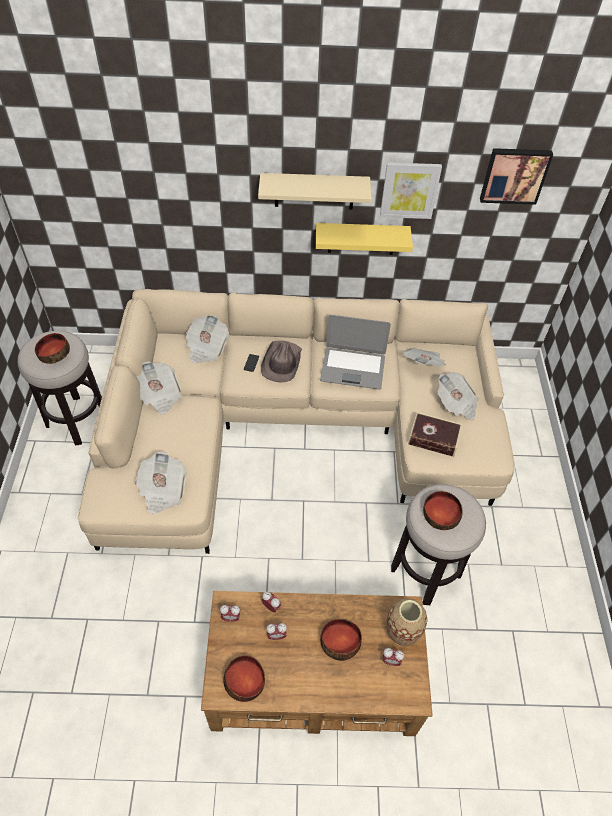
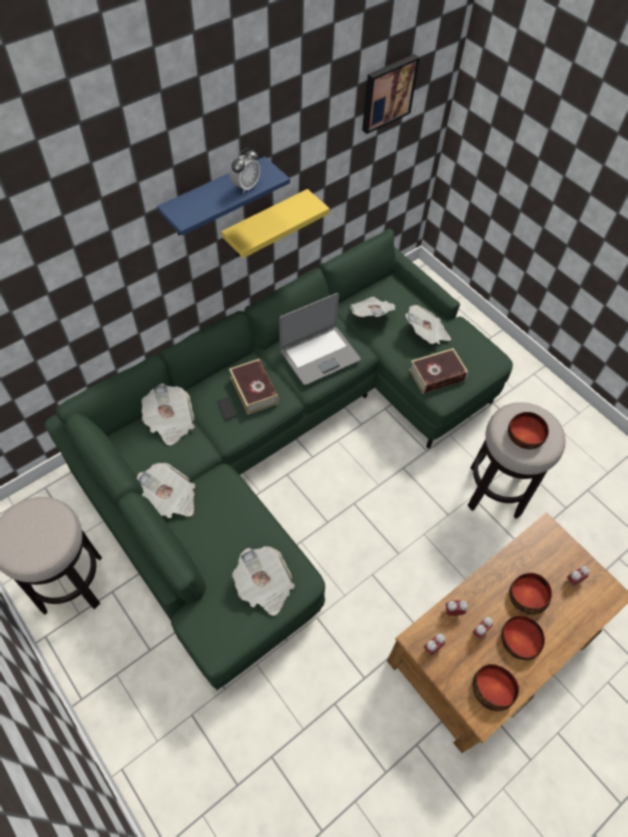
camera: 40 degrees left, 5 degrees up
bowl [35,333,70,364] -> bowl moved to [501,616,545,660]
beige sofa [78,289,515,554] -> green sofa [45,229,513,690]
beige shelf [258,173,372,209] -> blue shelf [157,157,290,236]
brown hat [261,340,302,383] -> book [229,359,279,415]
picture [380,162,442,219] -> none
vase [386,598,427,646] -> none
none -> alarm clock [230,148,260,193]

